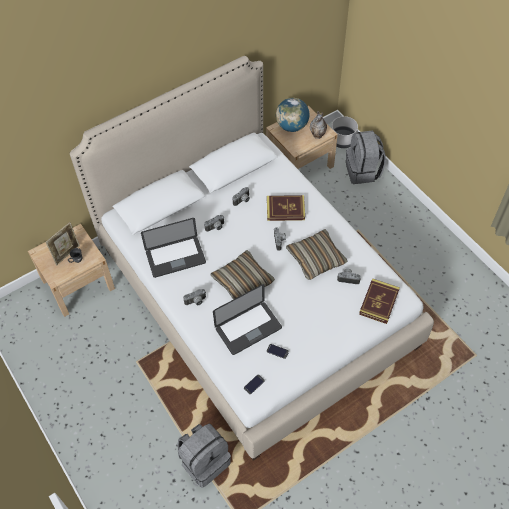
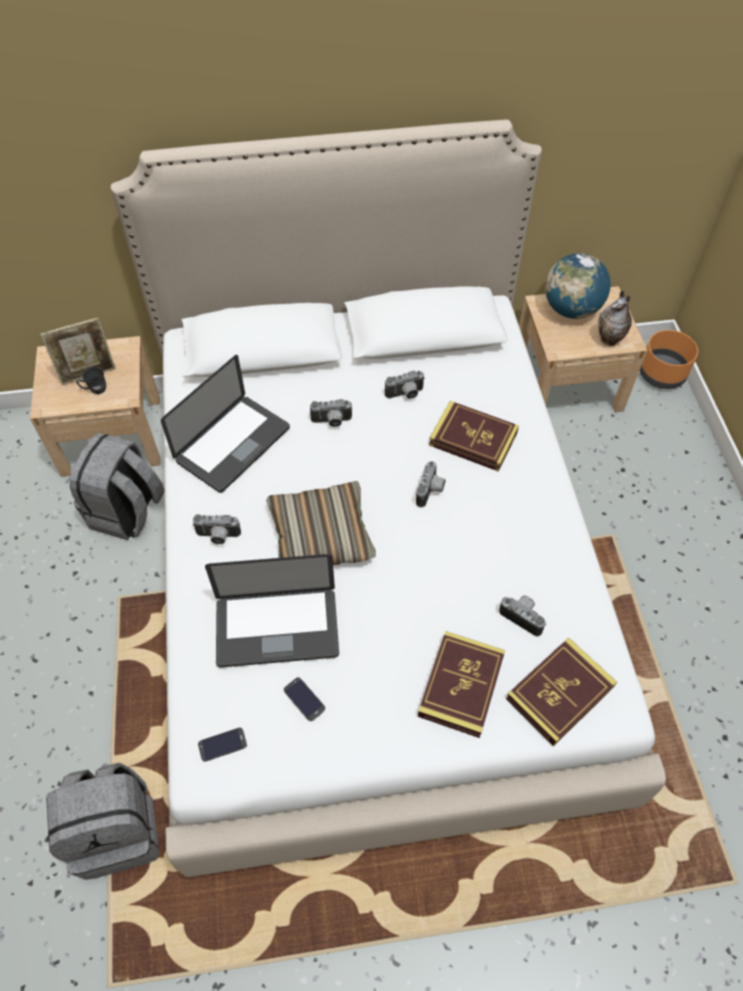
camera: 25 degrees right, 0 degrees up
laptop [141,218,206,278] -> laptop turned 60 degrees counterclockwise [161,355,290,493]
pillow [286,229,348,280] -> none
grey planter [331,116,358,148] -> orange planter [640,330,698,389]
grey backpack [346,130,386,184] -> grey backpack moved to [70,433,164,540]
none -> book [418,631,505,738]

